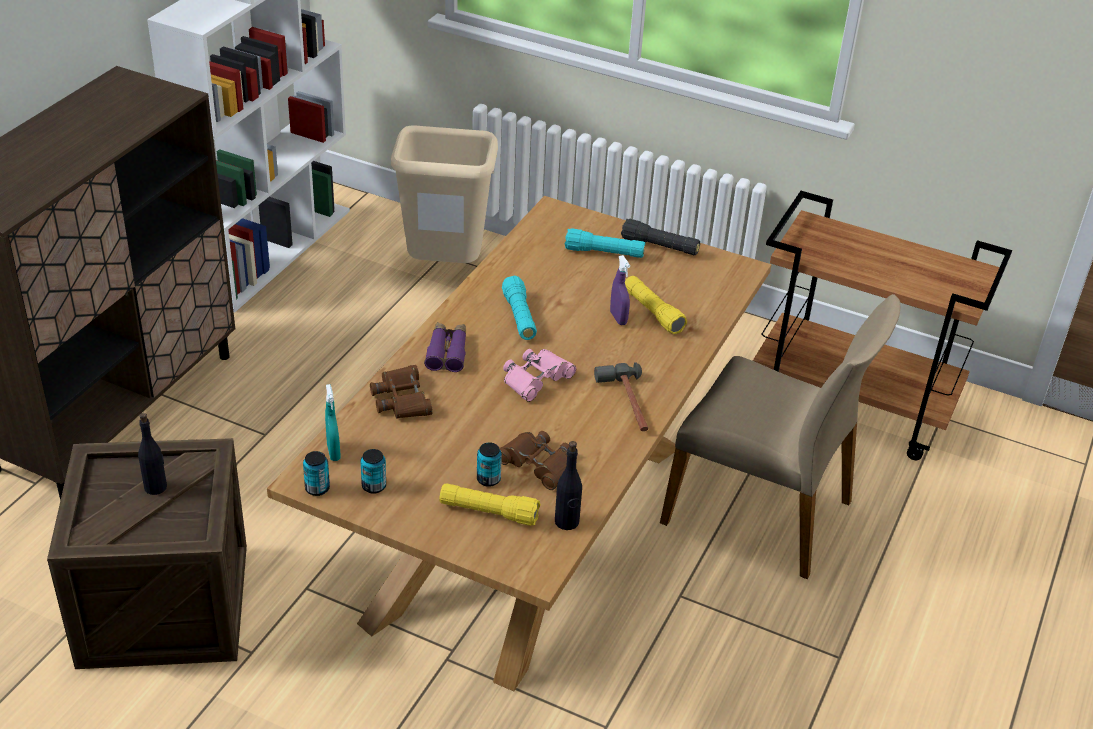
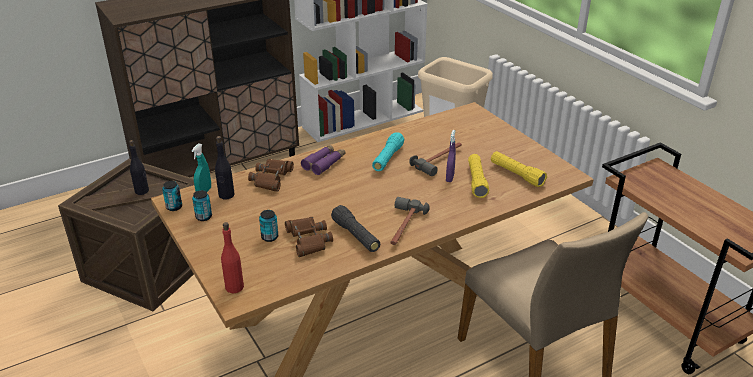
camera: 35 degrees right, 5 degrees down
yellow flashlight [439,483,541,526] -> yellow flashlight moved to [491,151,547,187]
pink binoculars [503,349,576,402] -> none
black bottle [555,441,582,530] -> black bottle moved to [215,136,235,200]
turquoise flashlight [565,228,645,258] -> none
black flashlight [621,219,700,255] -> black flashlight moved to [331,205,380,252]
none -> red bottle [221,222,244,293]
none -> hammer [409,142,462,176]

